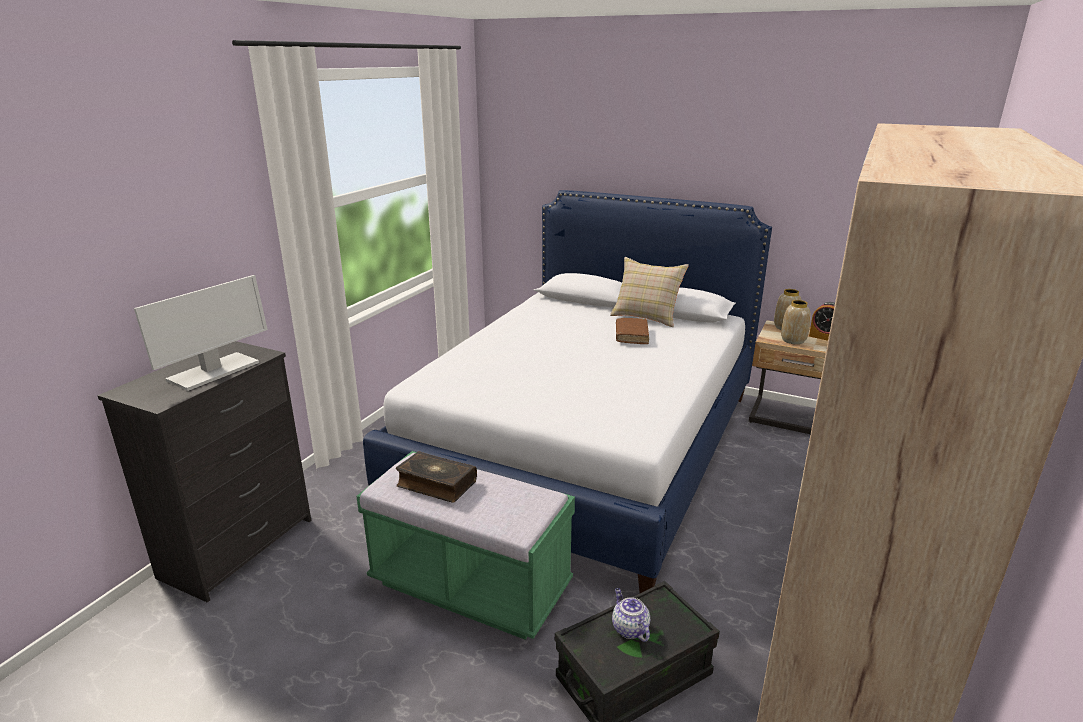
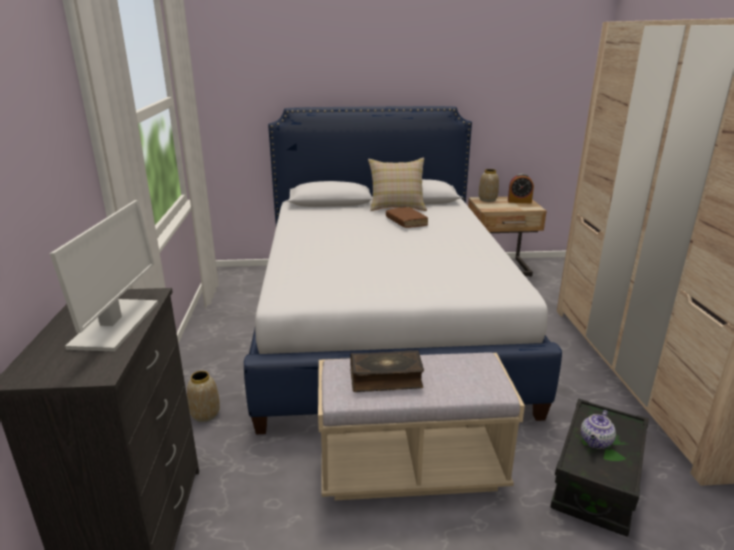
camera: 30 degrees left, 0 degrees up
green bench [356,451,575,640] -> beige bench [318,352,525,501]
teapot [612,588,650,642] -> teapot turned 90 degrees counterclockwise [581,410,616,449]
vase [781,300,811,344] -> vase moved to [187,371,220,422]

